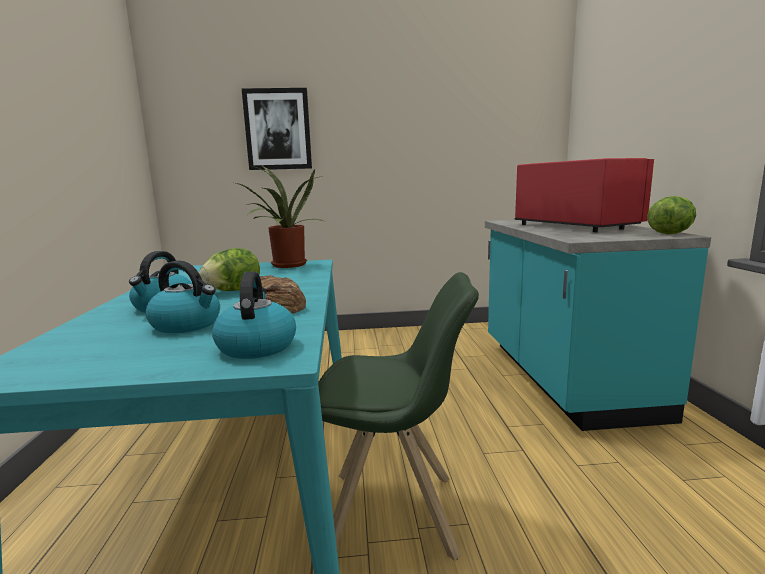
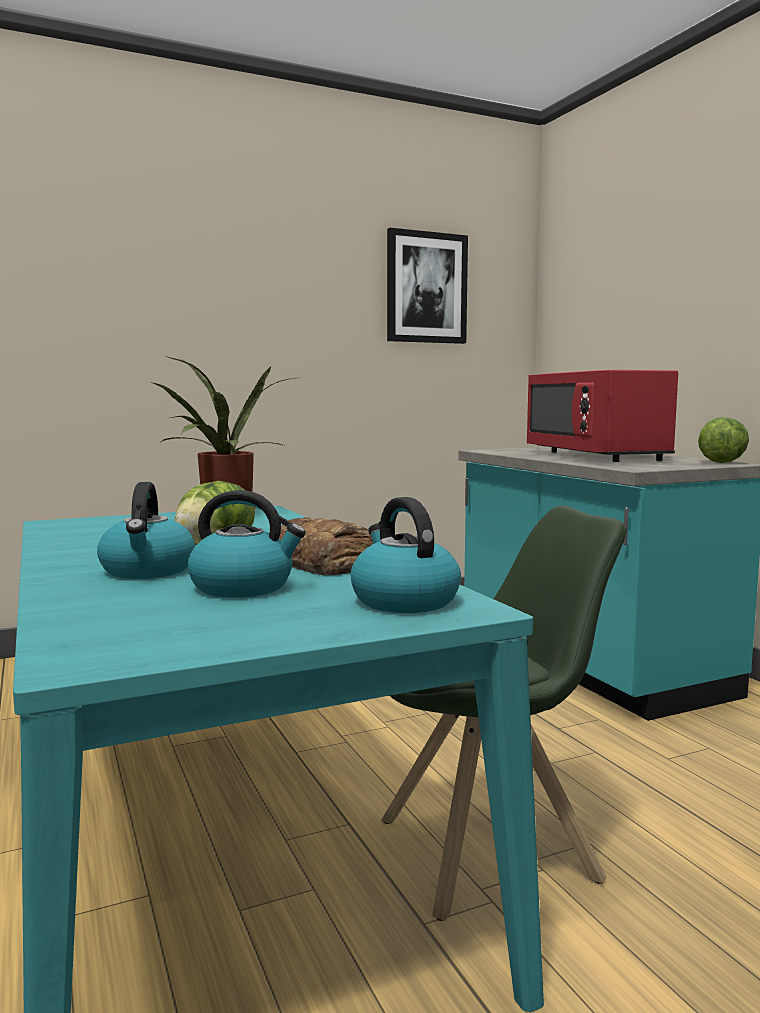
camera: 20 degrees left, 5 degrees down
picture [242,88,312,170] -> picture moved to [387,228,468,344]
red microwave [515,158,654,232] -> red microwave turned 150 degrees counterclockwise [527,370,678,462]

